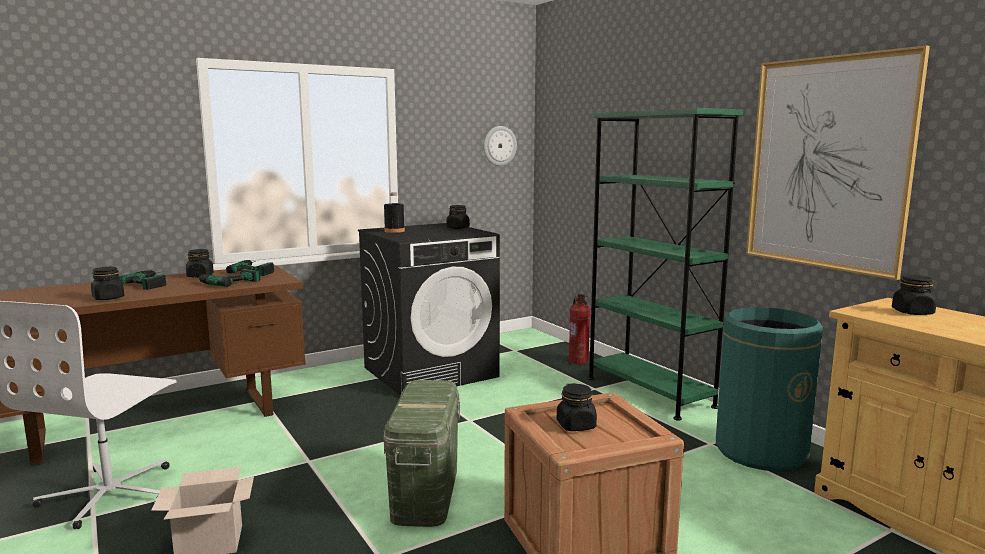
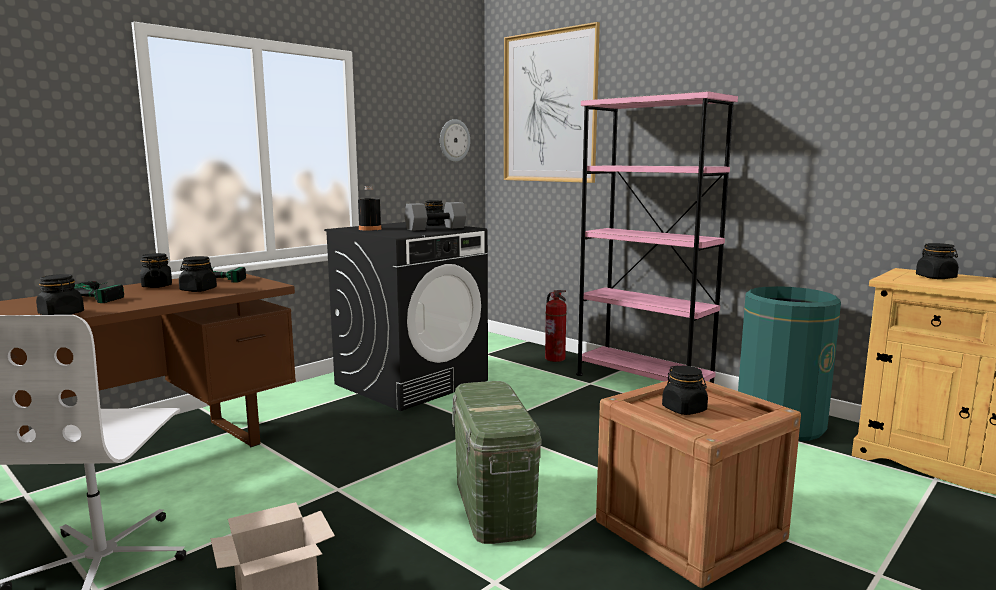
camera: 15 degrees left, 0 degrees up
power drill [195,269,260,287] -> black jar [179,256,217,292]
green bookcase [588,108,743,421] -> pink bookcase [576,92,738,383]
picture [746,46,930,280] -> picture moved to [504,22,600,183]
none -> grey dumbbell [404,202,467,231]

